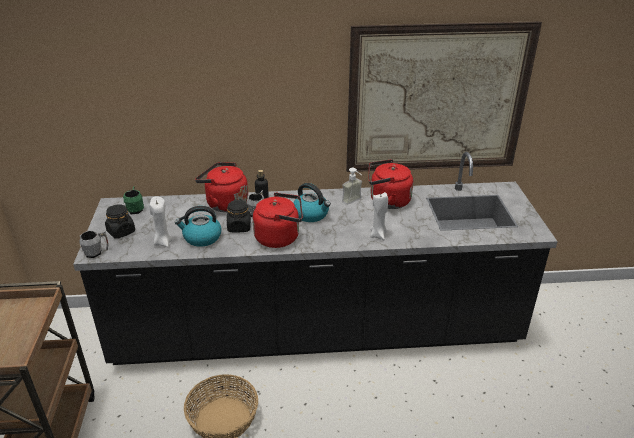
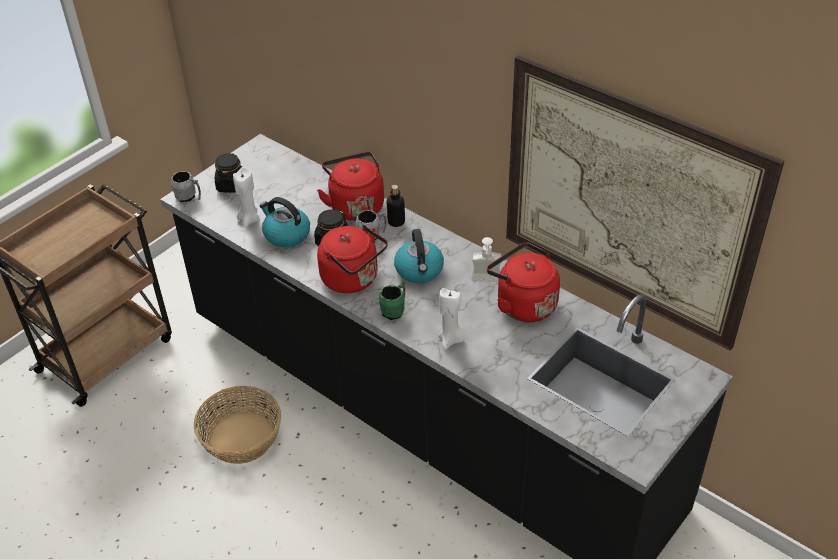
camera: 45 degrees right, 10 degrees up
green mug [123,186,144,214] -> green mug moved to [379,281,405,320]

